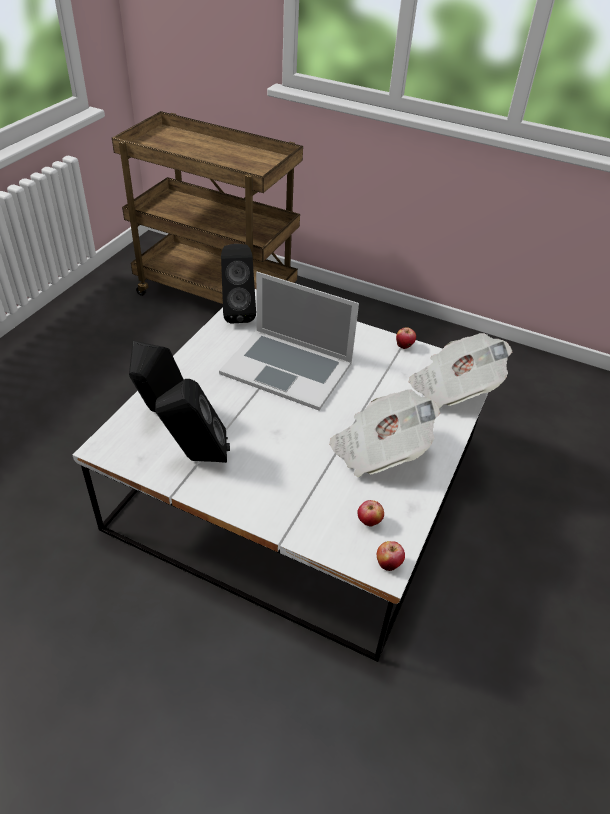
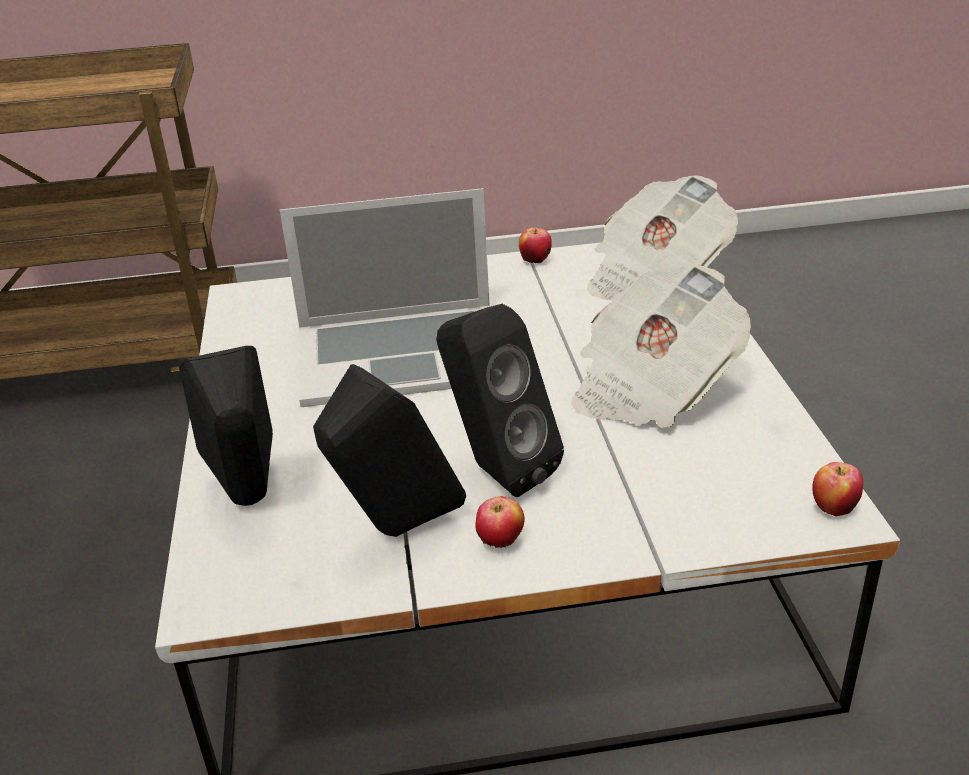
camera: 30 degrees left, 10 degrees down
black speaker [221,244,256,324] -> black speaker moved to [436,304,564,497]
apple [357,500,384,527] -> apple moved to [475,496,524,548]

